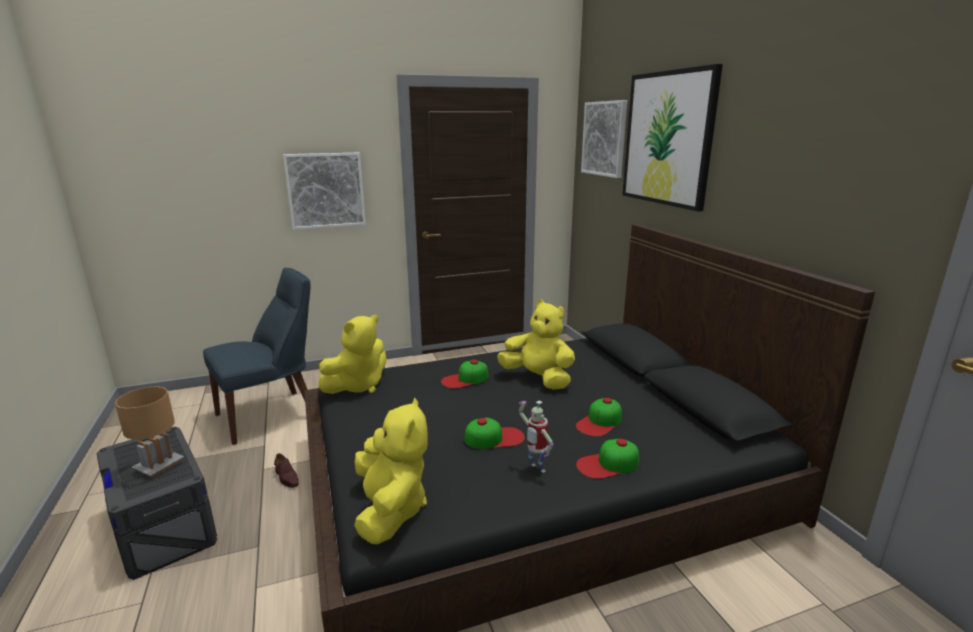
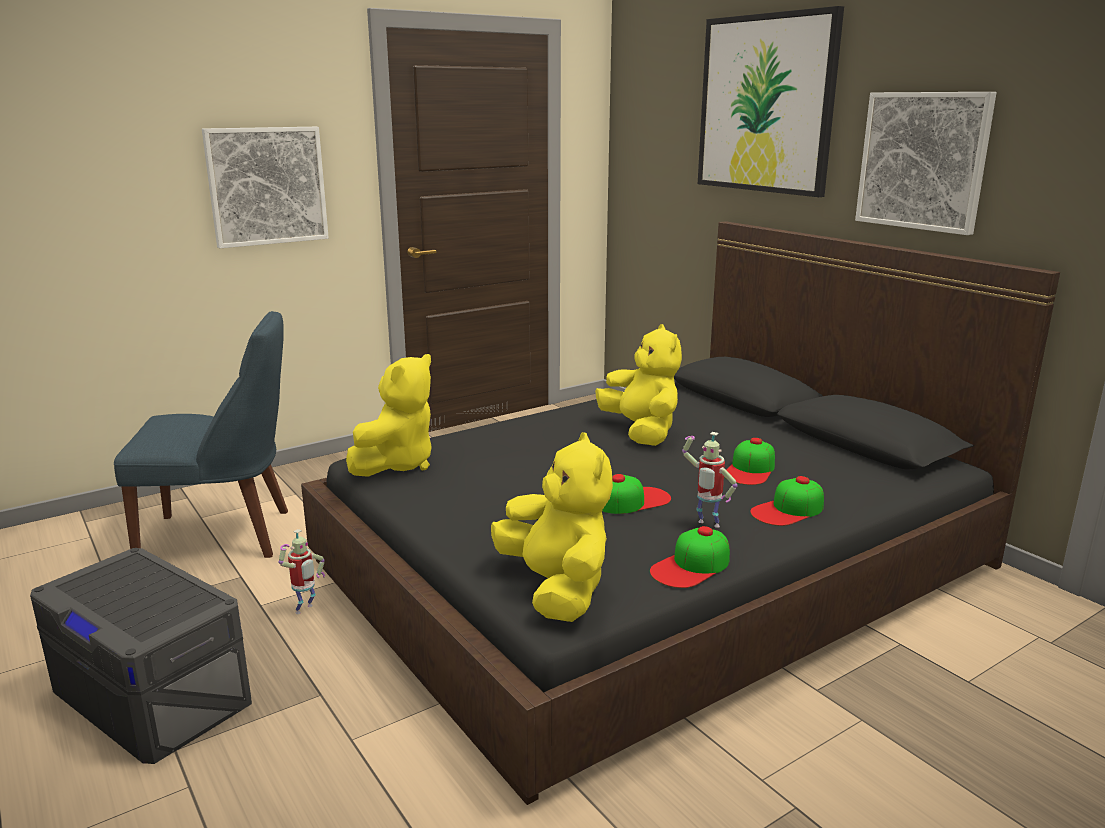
camera: 15 degrees left, 0 degrees up
brown table lamp [115,386,184,478] -> none
blue chair [203,268,311,445] -> blue chair turned 45 degrees clockwise [114,311,288,558]
brown shoe [274,453,299,488] -> toy robot [278,529,325,614]
cap [441,359,489,388] -> cap moved to [650,526,730,588]
yellow plush toy [497,300,575,390] -> yellow plush toy turned 45 degrees clockwise [595,324,682,446]
picture [581,100,627,178] -> picture moved to [855,92,997,235]

